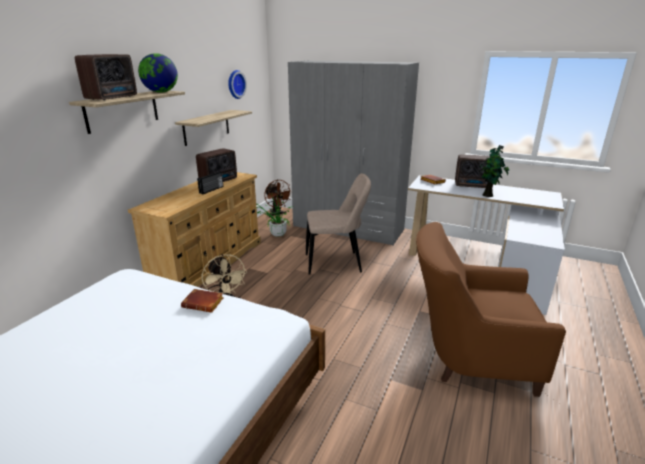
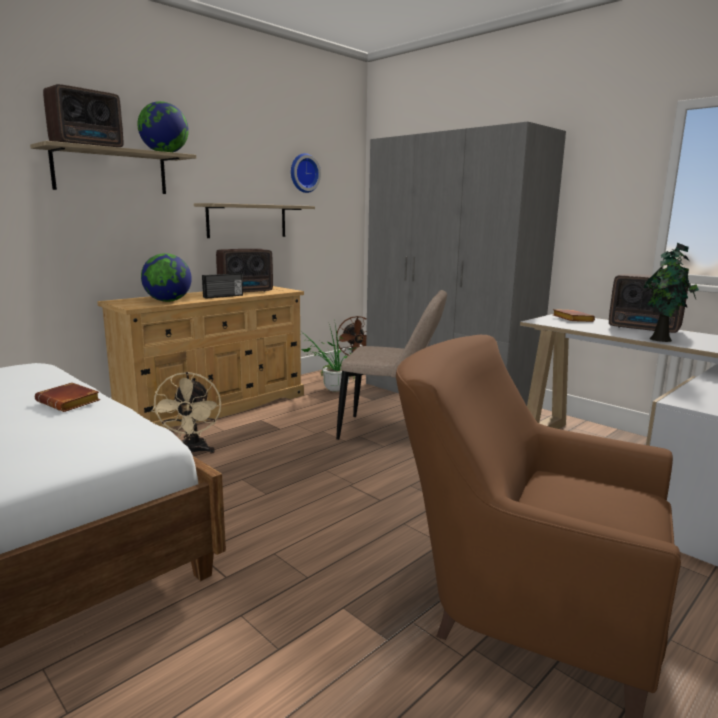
camera: 20 degrees right, 10 degrees down
none -> globe [141,253,192,302]

